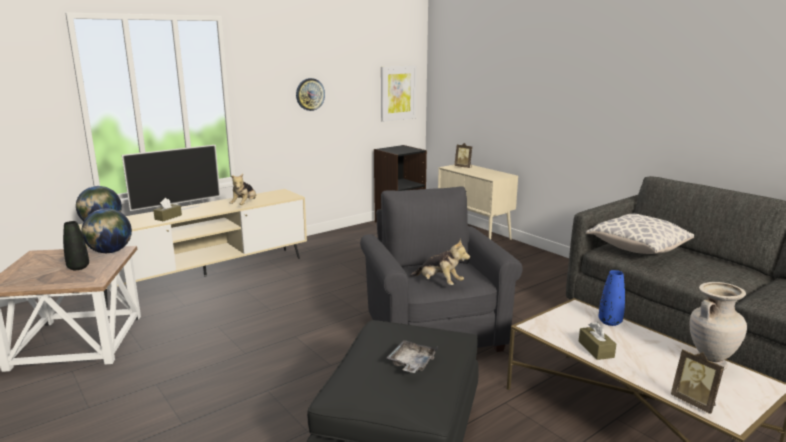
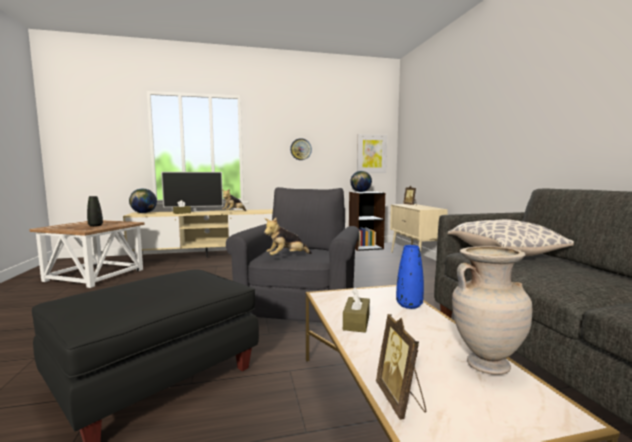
camera: 25 degrees right, 10 degrees down
globe [81,209,132,253] -> globe moved to [350,171,372,192]
grey tray [387,340,438,373] -> none
plush toy [410,239,470,285] -> plush toy turned 90 degrees clockwise [264,218,312,255]

